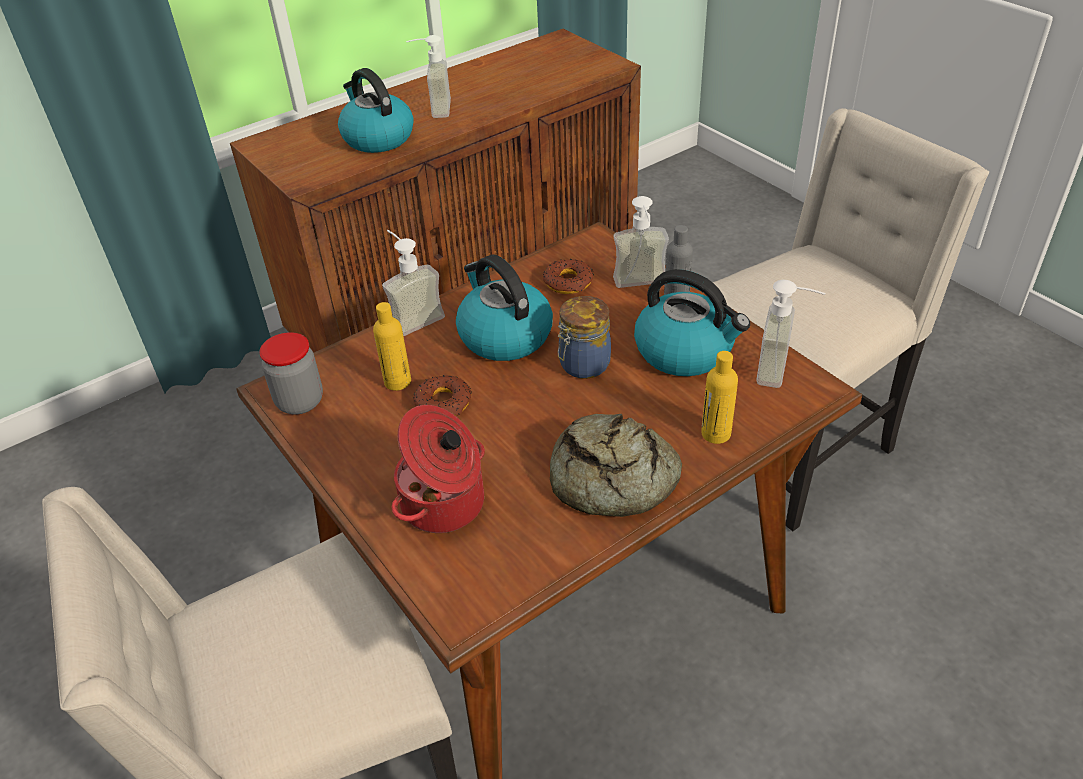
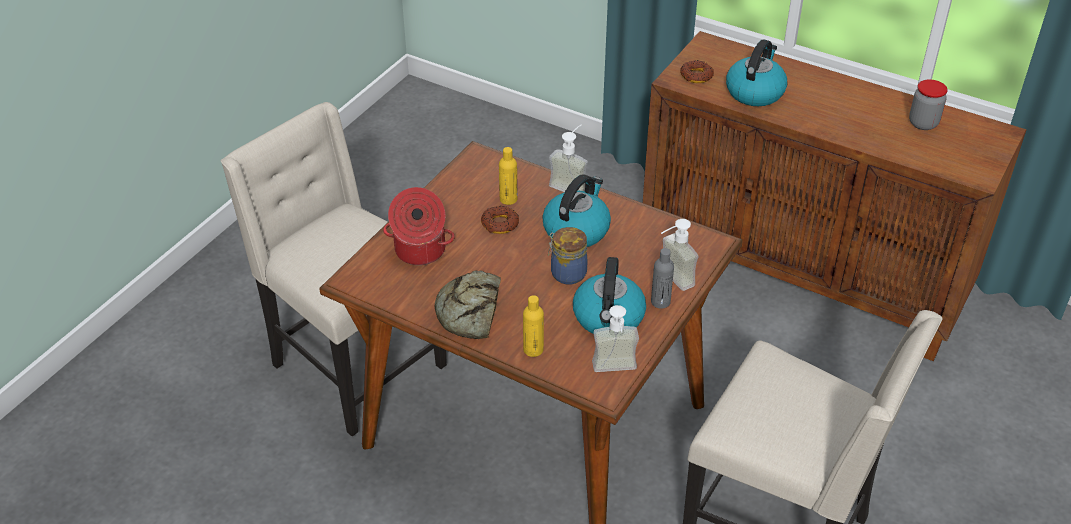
camera: 65 degrees right, 0 degrees up
jar [259,332,323,414] -> jar moved to [909,80,948,130]
soap dispenser [406,35,451,118] -> none
donut [543,259,594,294] -> donut moved to [680,60,714,83]

